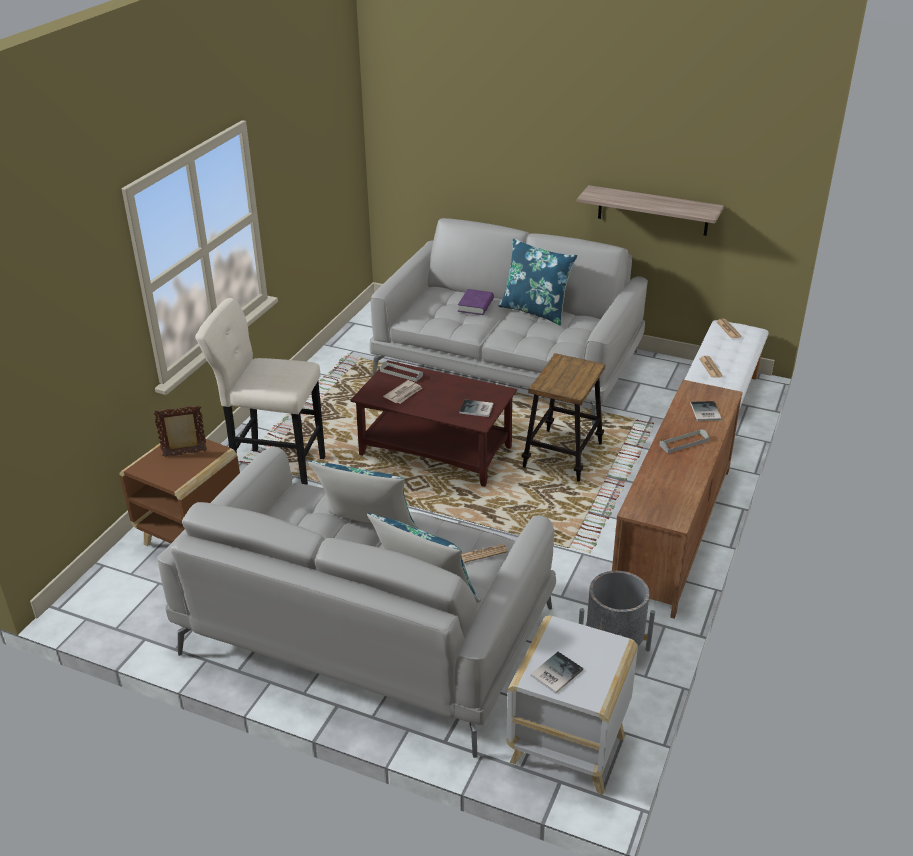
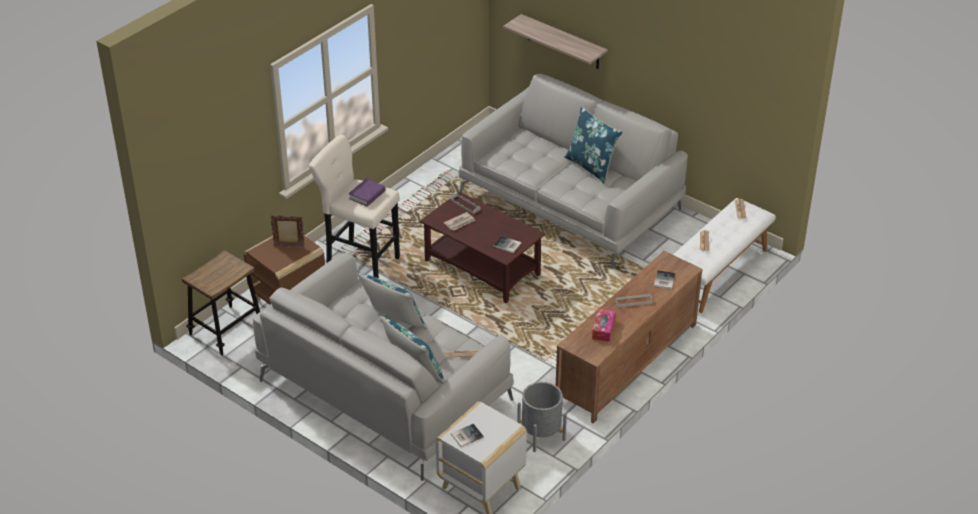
camera: 15 degrees right, 5 degrees up
purple book [458,289,494,315] -> purple book moved to [349,179,385,206]
stool [522,353,605,482] -> stool moved to [182,250,260,355]
shelf [577,185,724,236] -> shelf moved to [503,14,608,69]
none -> tissue box [592,308,616,342]

